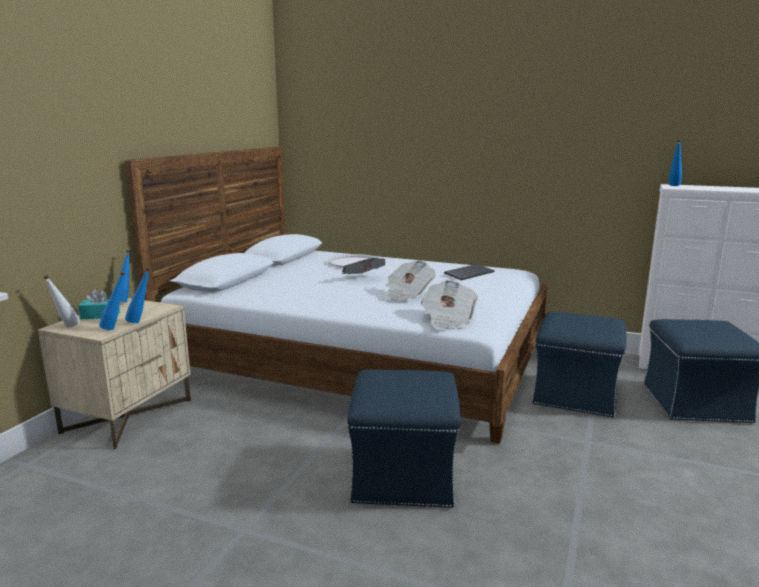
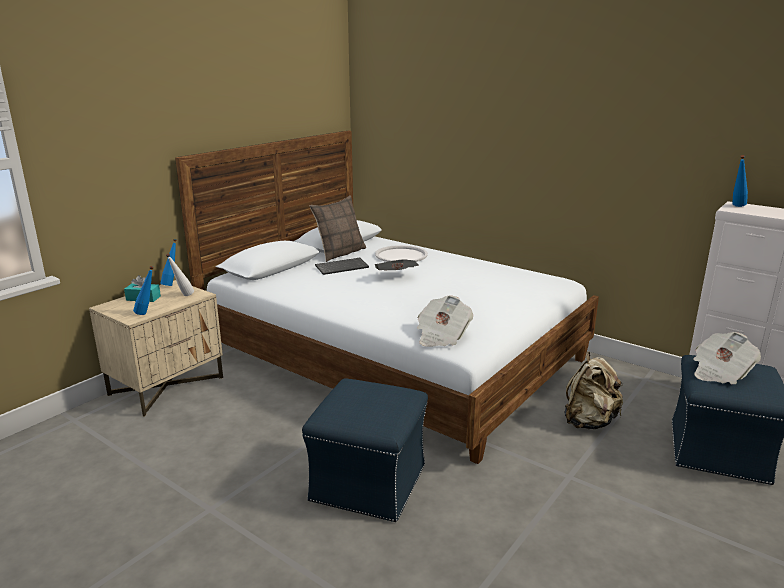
camera: 15 degrees right, 5 degrees up
white bottle [43,275,80,327] -> white bottle moved to [166,253,194,296]
blue bottle [125,267,151,323] -> none
newspaper [385,260,436,300] -> newspaper moved to [694,332,761,384]
keyboard [444,264,495,280] -> keyboard moved to [315,258,369,275]
blue ottoman [532,312,626,418] -> beige backpack [565,351,623,429]
none -> pillow [310,195,366,262]

